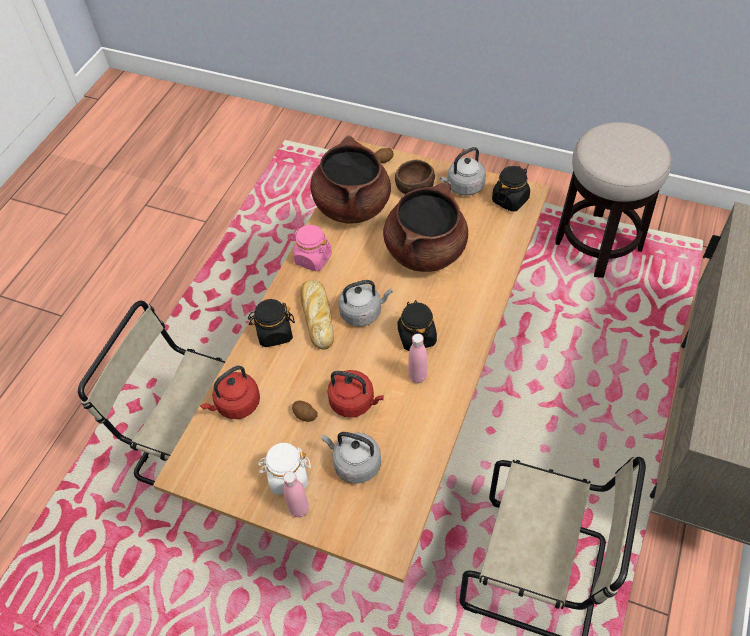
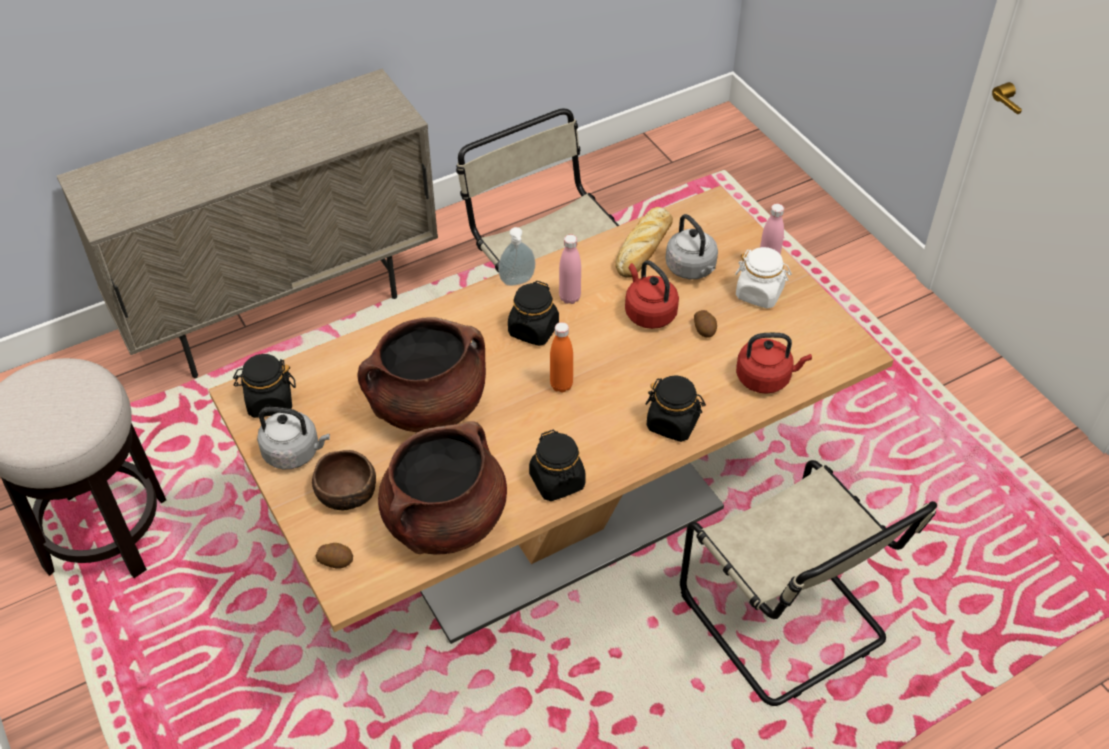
camera: 145 degrees left, 5 degrees down
pink jar [290,225,332,271] -> black jar [529,430,586,501]
bread [301,280,334,349] -> bread moved to [615,207,673,278]
grey kettle [338,280,393,326] -> orange bottle [550,322,573,392]
none -> soap dispenser [498,227,535,286]

